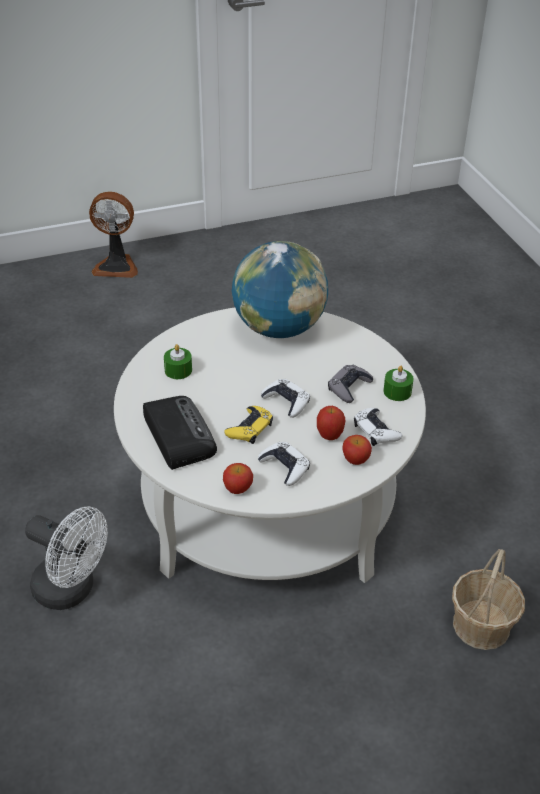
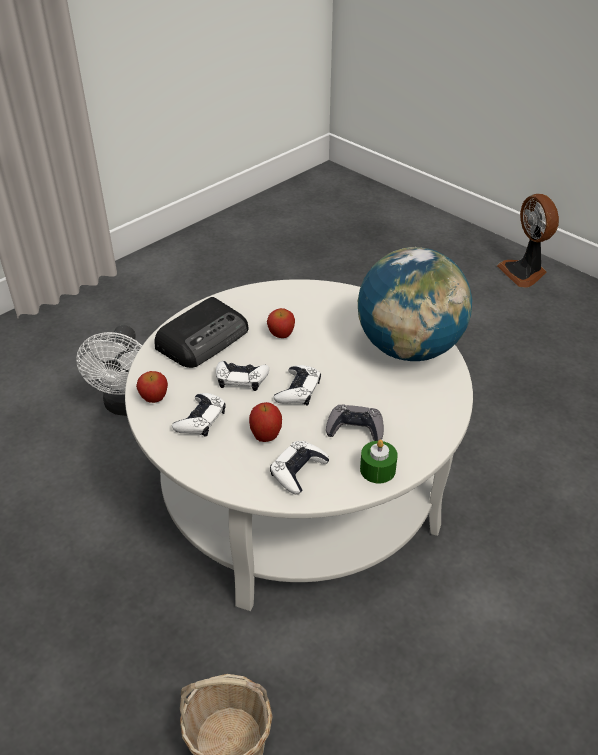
camera: 65 degrees right, 0 degrees up
green candle [164,344,192,379] -> none
yellow game controller [224,406,273,444] -> white game controller [216,361,269,391]
apple [342,435,372,465] -> apple moved to [267,308,295,338]

